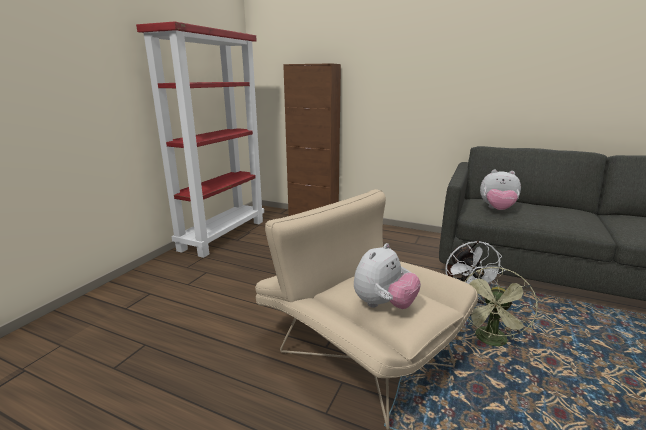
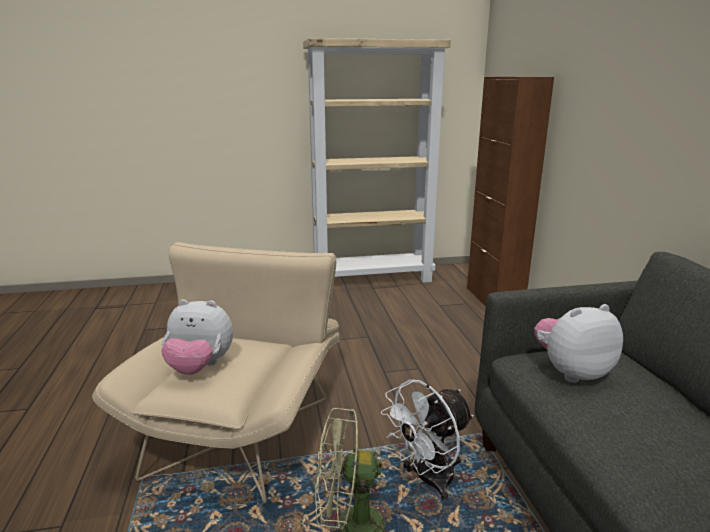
camera: 55 degrees right, 0 degrees up
red bookcase [136,21,264,258] -> beige bookcase [303,38,451,283]
plush toy [480,170,521,210] -> plush toy turned 90 degrees clockwise [534,304,623,383]

